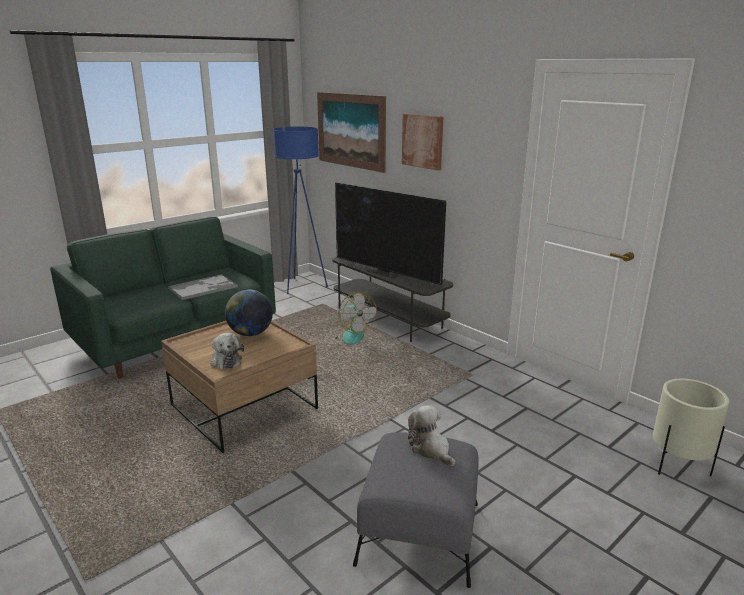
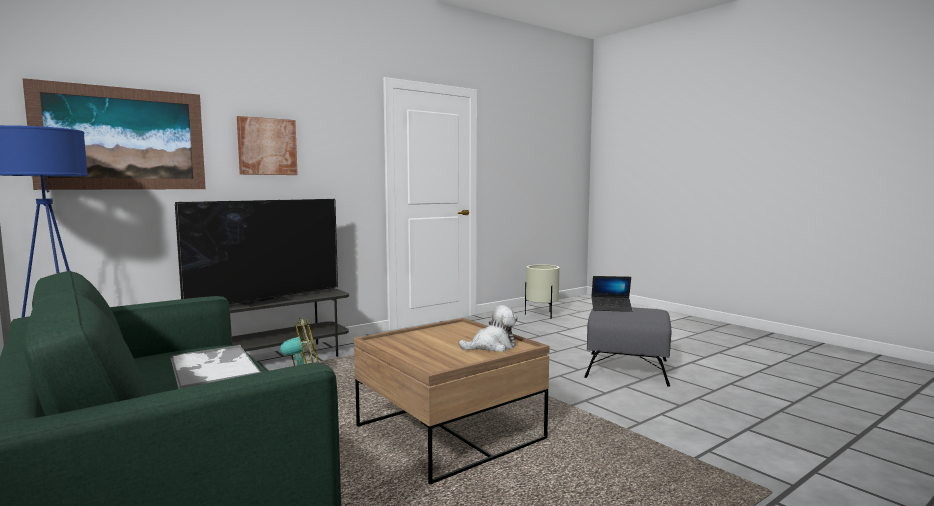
camera: 85 degrees left, 15 degrees down
globe [225,289,273,336] -> none
plush toy [408,406,455,466] -> laptop [591,276,633,312]

